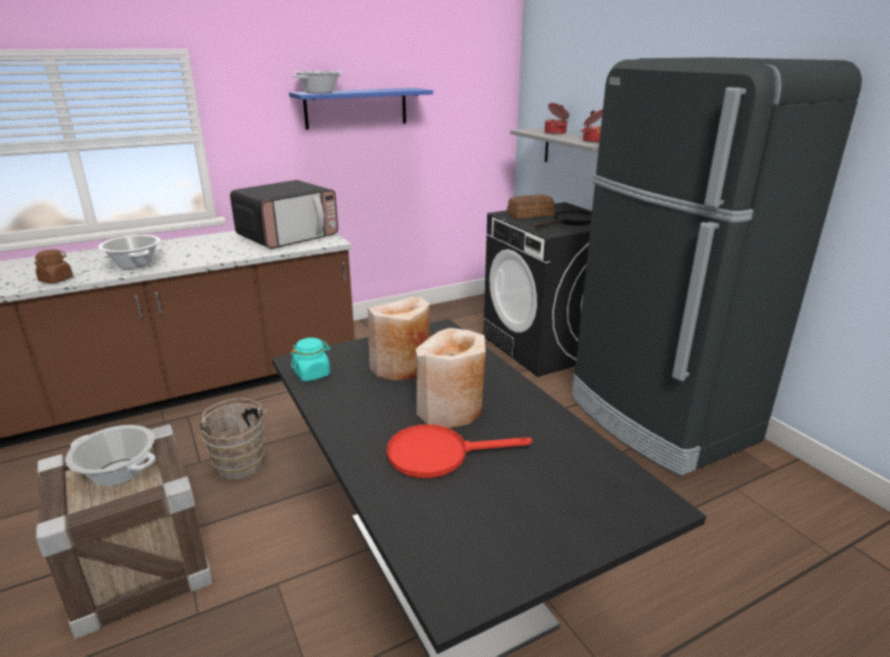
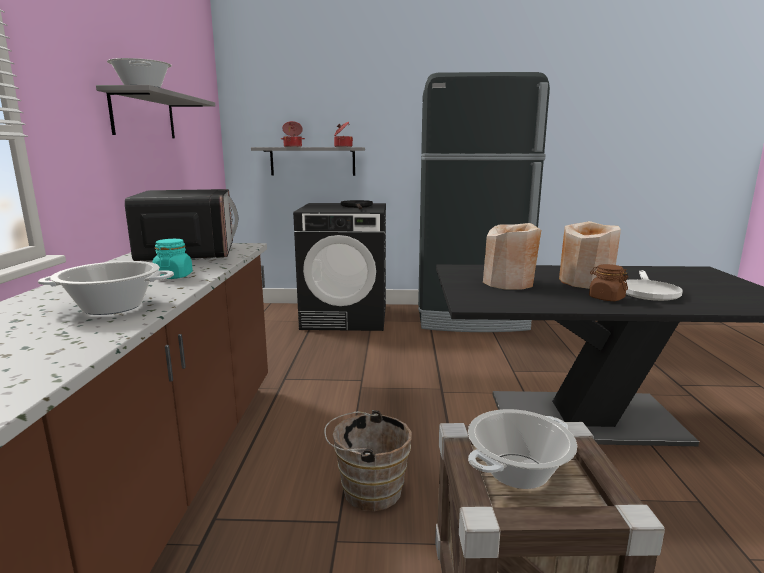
camera: 60 degrees left, 10 degrees down
brown jar [35,249,73,283] -> brown jar moved to [589,264,628,301]
blue shelf [289,88,433,130] -> grey shelf [96,85,215,138]
turquoise jar [291,338,330,381] -> turquoise jar moved to [152,239,193,279]
red frying pan [387,424,532,478] -> white frying pan [624,270,683,301]
bread [507,194,555,219] -> none

